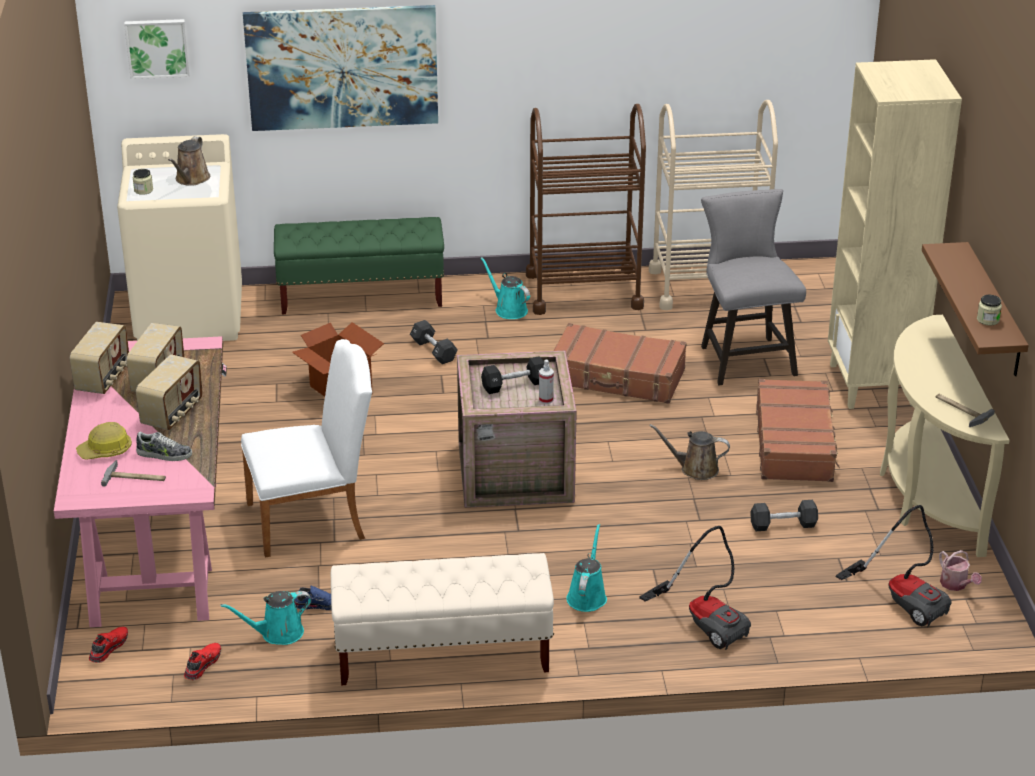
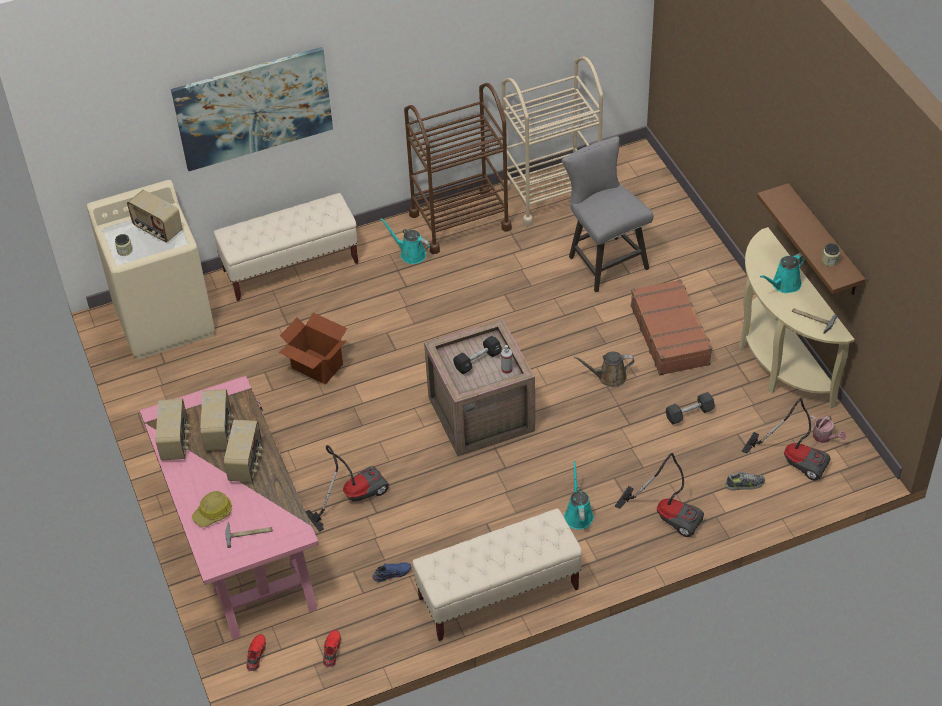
camera: 15 degrees left, 15 degrees up
picture [124,19,190,79] -> none
shoe [136,431,192,461] -> shoe moved to [726,472,765,490]
brown watering can [168,136,210,186] -> radio [127,190,183,242]
turquoise watering can [221,591,311,645] -> turquoise watering can moved to [760,253,805,293]
white chair [241,339,372,558] -> vacuum cleaner [305,445,389,532]
green bench [274,217,444,314] -> beige bench [214,193,358,301]
black dumbbell [410,320,458,364] -> none
brown suitcase [553,323,687,404] -> none
beige bookcase [828,59,962,409] -> none

